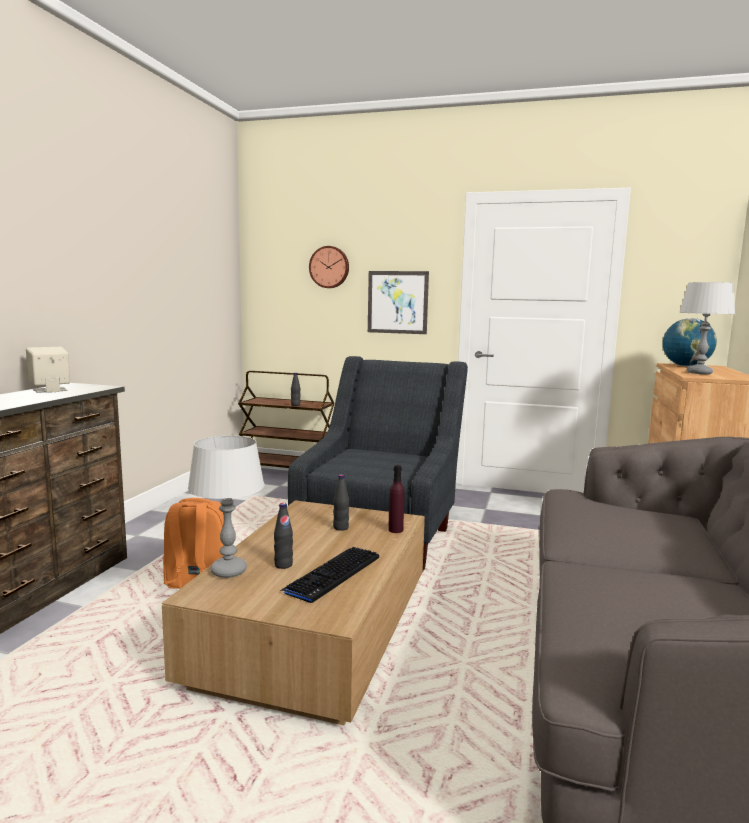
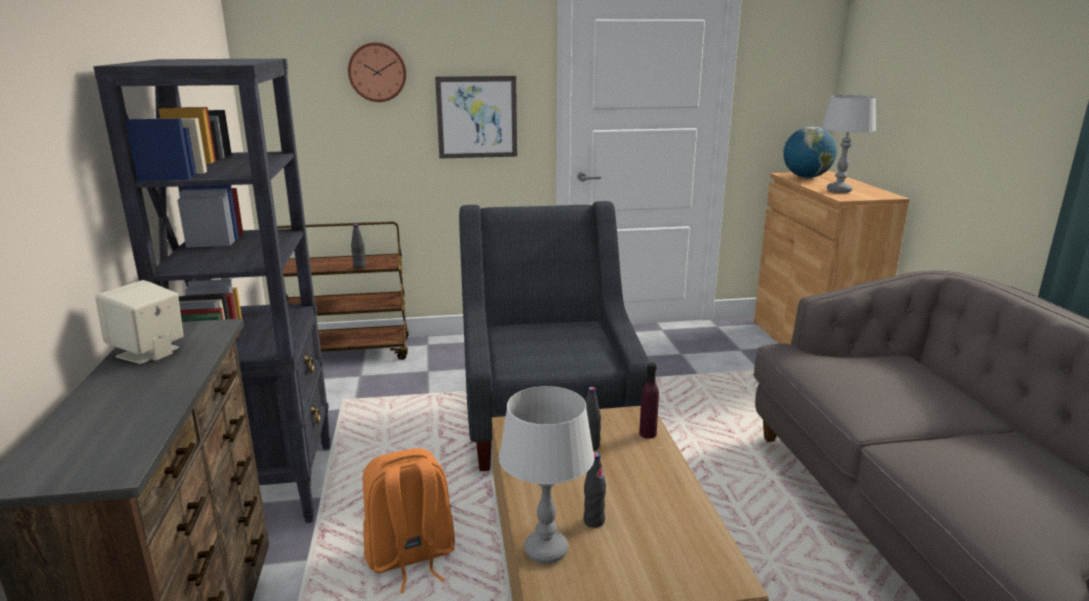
camera: 25 degrees left, 10 degrees up
keyboard [280,547,379,604] -> none
none -> black bookcase [93,59,330,523]

